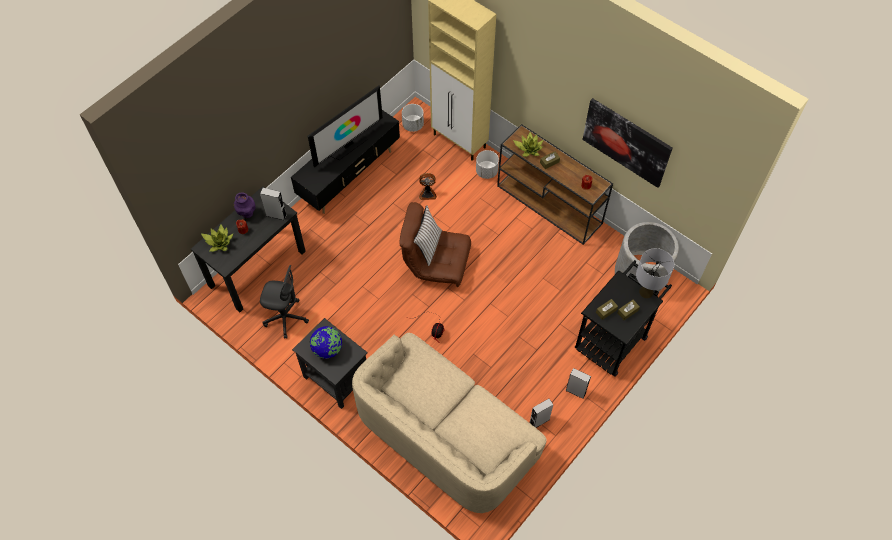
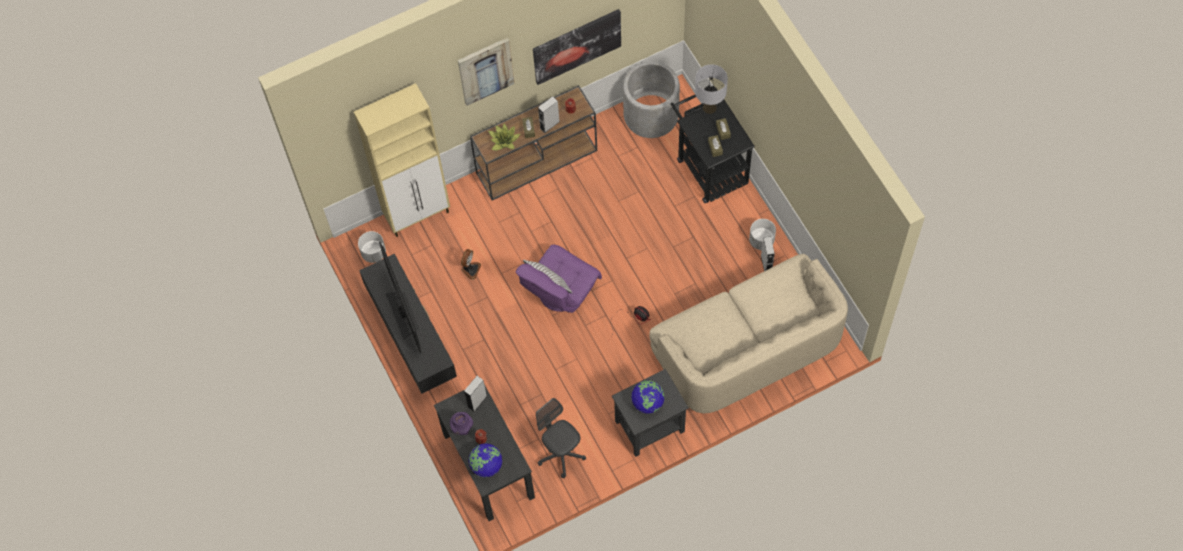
camera: 65 degrees left, 5 degrees up
potted plant [201,225,233,252] -> globe [469,443,503,477]
grey office chair [260,265,309,339] -> grey office chair turned 75 degrees counterclockwise [536,398,586,478]
brown armchair [399,202,471,287] -> purple armchair [515,245,602,313]
white planter [476,150,499,179] -> white planter moved to [749,219,776,250]
grey speaker [565,368,591,399] -> grey speaker moved to [538,96,560,133]
none -> picture [458,37,515,106]

